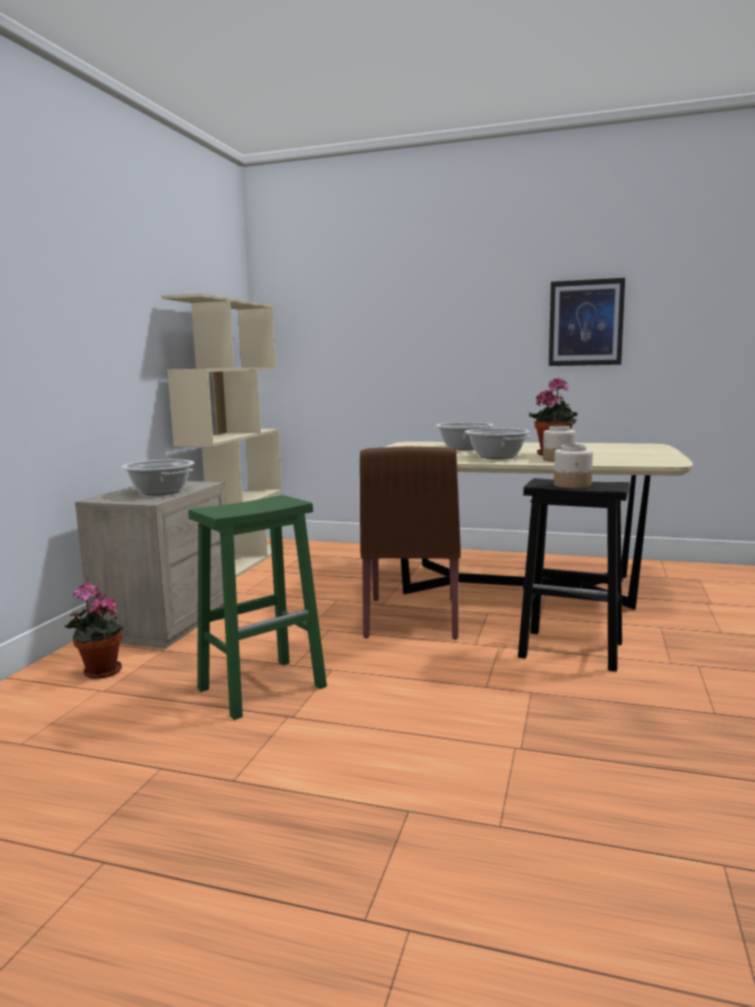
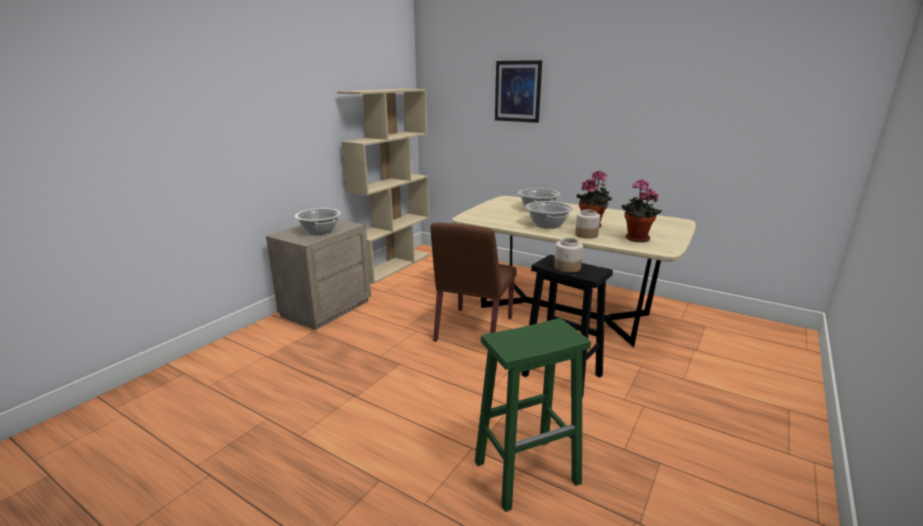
camera: 15 degrees right, 10 degrees up
potted plant [64,583,123,679] -> potted plant moved to [622,179,662,242]
green stool [188,495,327,720] -> green stool moved to [475,318,591,512]
picture [549,278,625,366] -> picture moved to [495,60,542,123]

